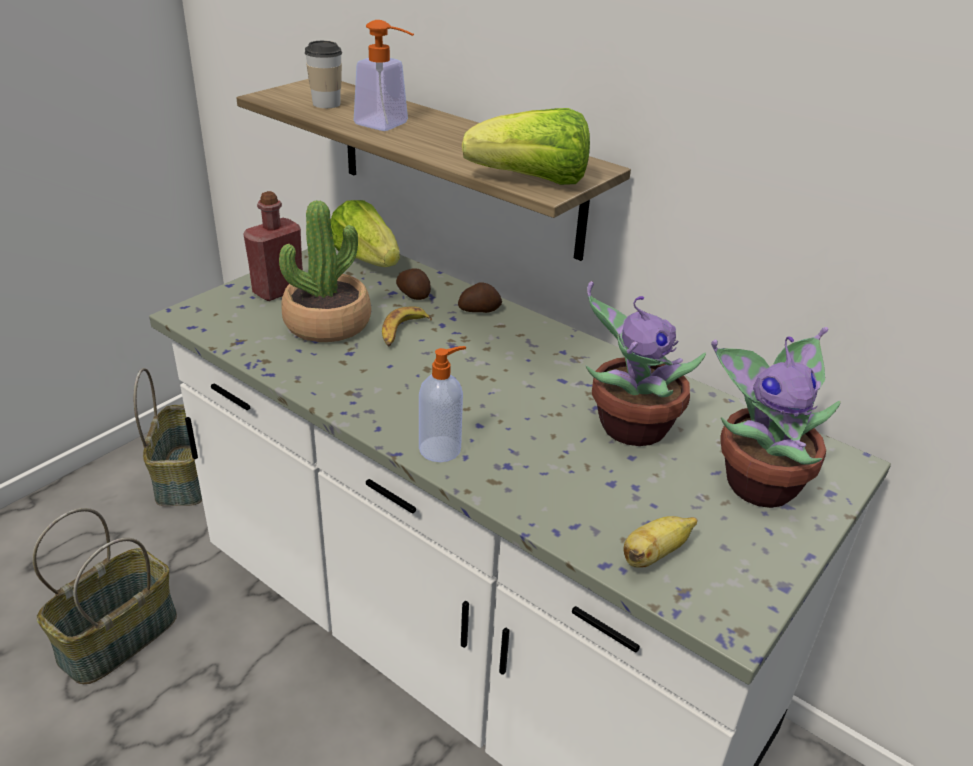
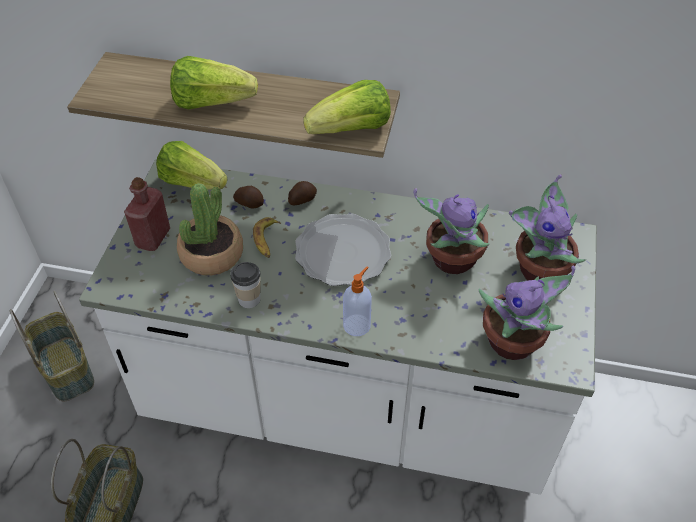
camera: 25 degrees left, 15 degrees up
cup [305,41,342,108] -> cup moved to [230,262,261,308]
soap dispenser [354,20,414,131] -> lettuce [170,56,258,110]
banana [623,516,697,568] -> potted plant [479,266,575,360]
none -> plate [295,214,391,286]

